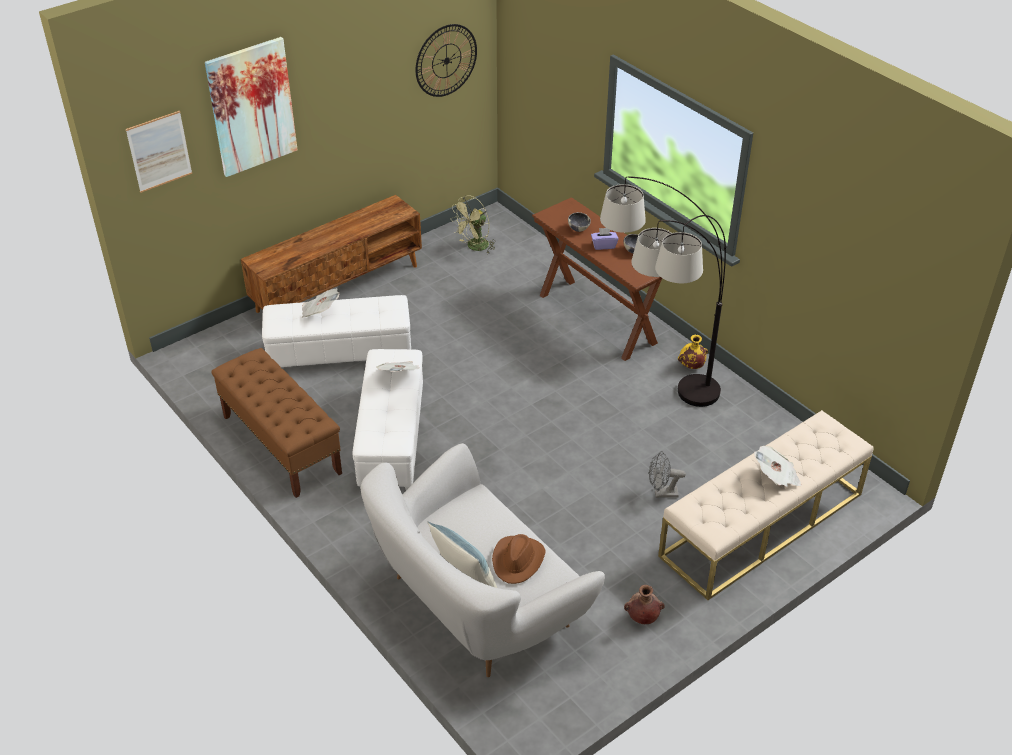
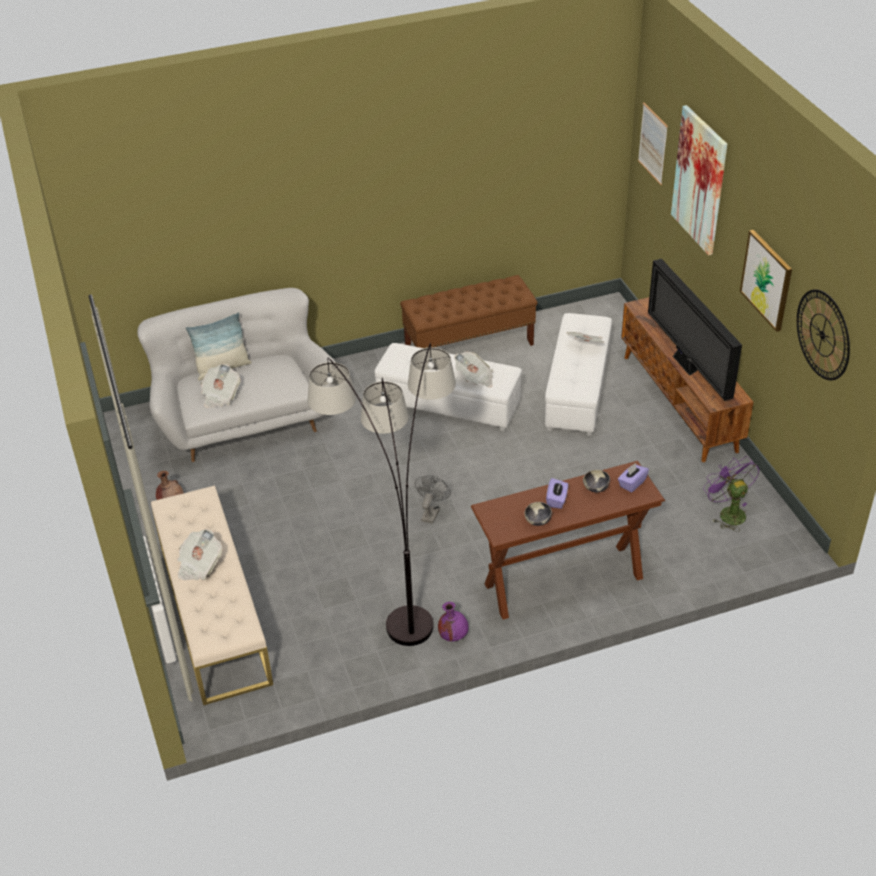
camera: 110 degrees right, 0 degrees up
green fan [450,195,496,253] -> purple fan [703,456,760,532]
brown hat [492,534,545,584] -> newspaper [201,364,240,408]
grey fan [649,451,686,498] -> grey fan moved to [415,475,451,524]
yellow vase [678,335,708,369] -> purple vase [438,602,469,641]
none -> purple tissue box [618,463,649,493]
none -> television [648,259,742,401]
none -> picture [740,230,792,332]

